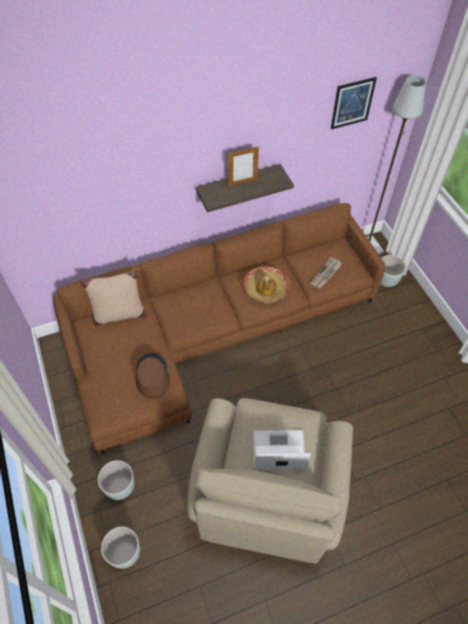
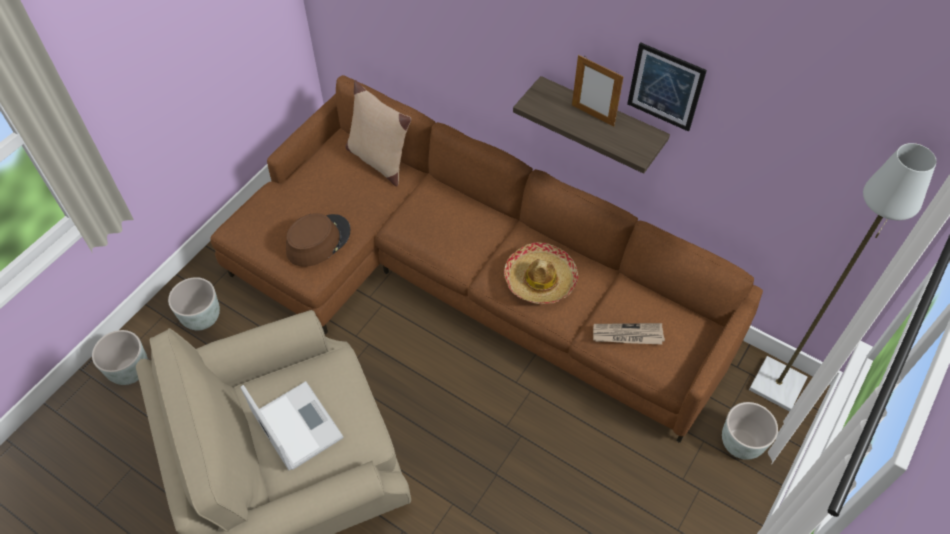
camera: 55 degrees right, 0 degrees up
picture [331,77,377,129] -> picture moved to [627,42,707,132]

